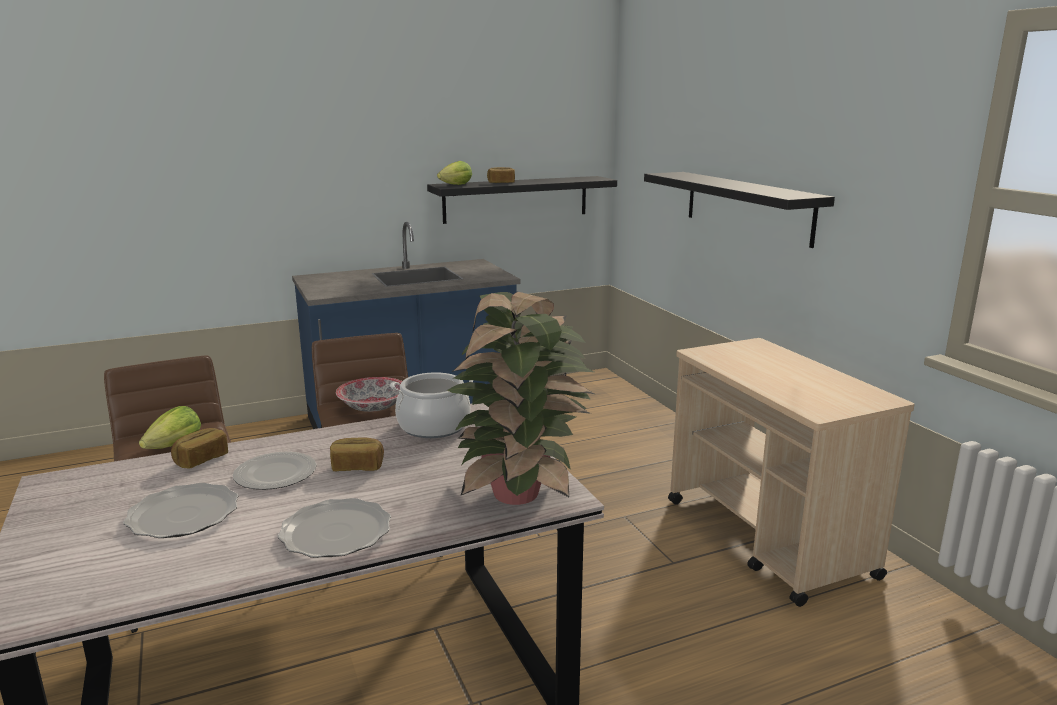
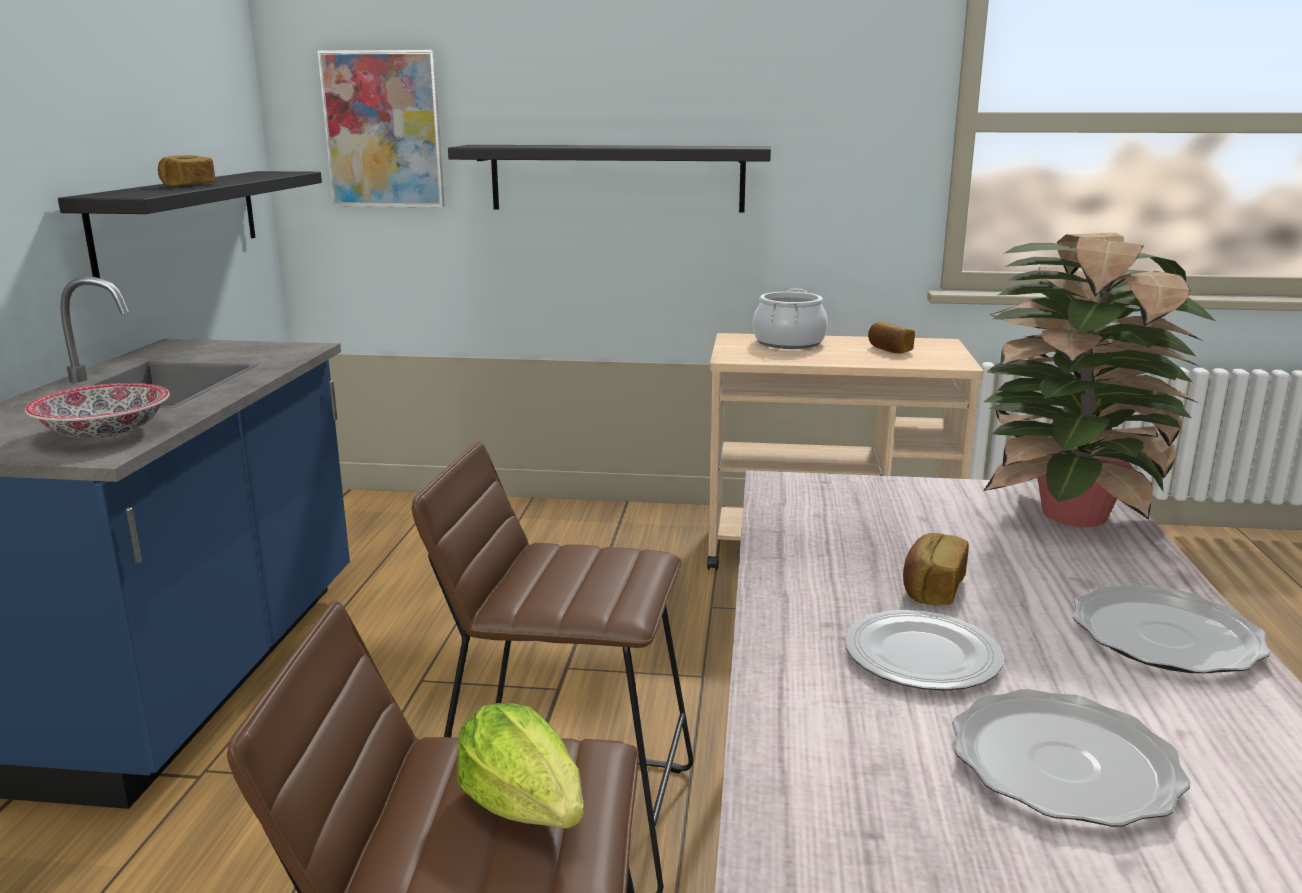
camera: 60 degrees left, 0 degrees up
bread [171,428,228,469] -> bread moved to [868,322,915,353]
bowl [336,377,402,412] -> bowl moved to [25,383,170,439]
cooking pot [390,372,473,438] -> cooking pot moved to [753,289,828,349]
lettuce [437,161,472,185] -> none
none -> picture [317,50,445,208]

